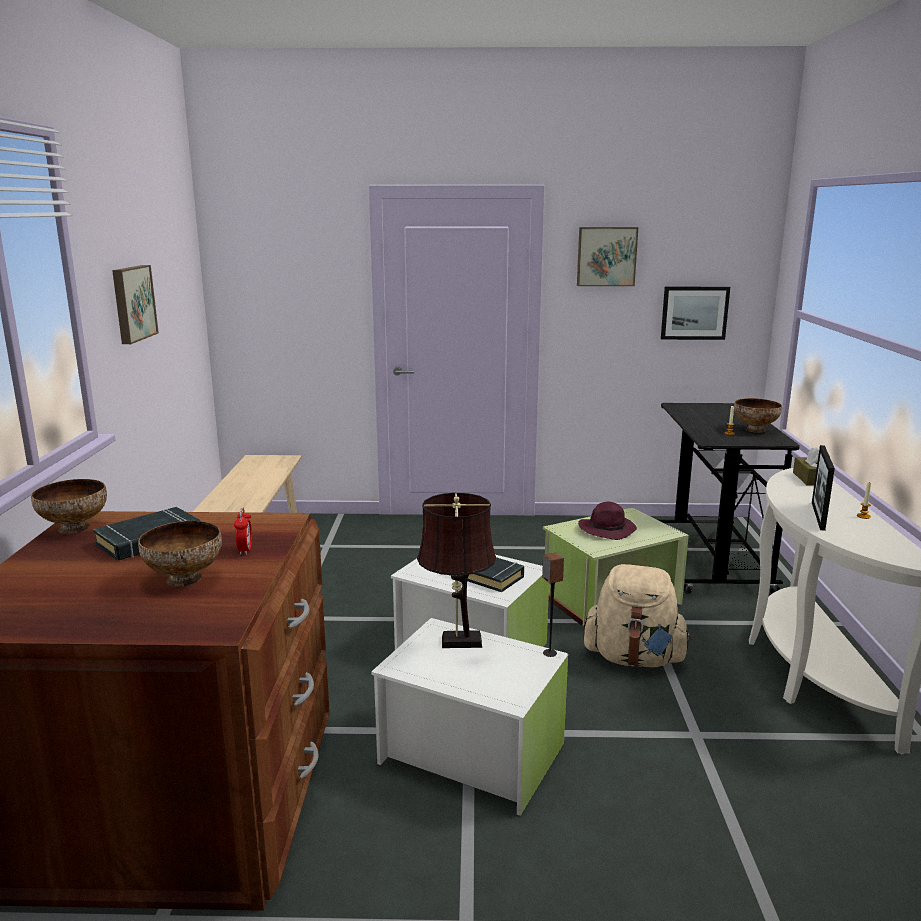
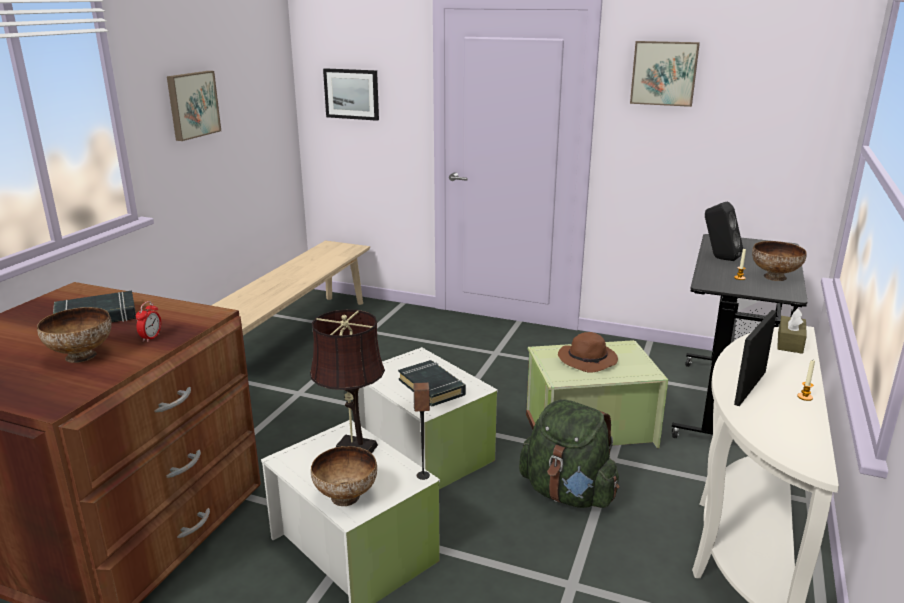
camera: 20 degrees right, 5 degrees up
bowl [31,479,107,534] -> bowl moved to [311,446,377,506]
purple hat [578,502,637,540] -> brown hat [558,332,618,373]
beige backpack [584,564,692,667] -> green backpack [519,399,620,508]
picture [661,287,730,340] -> picture moved to [323,68,379,121]
none -> black speaker [705,201,743,261]

